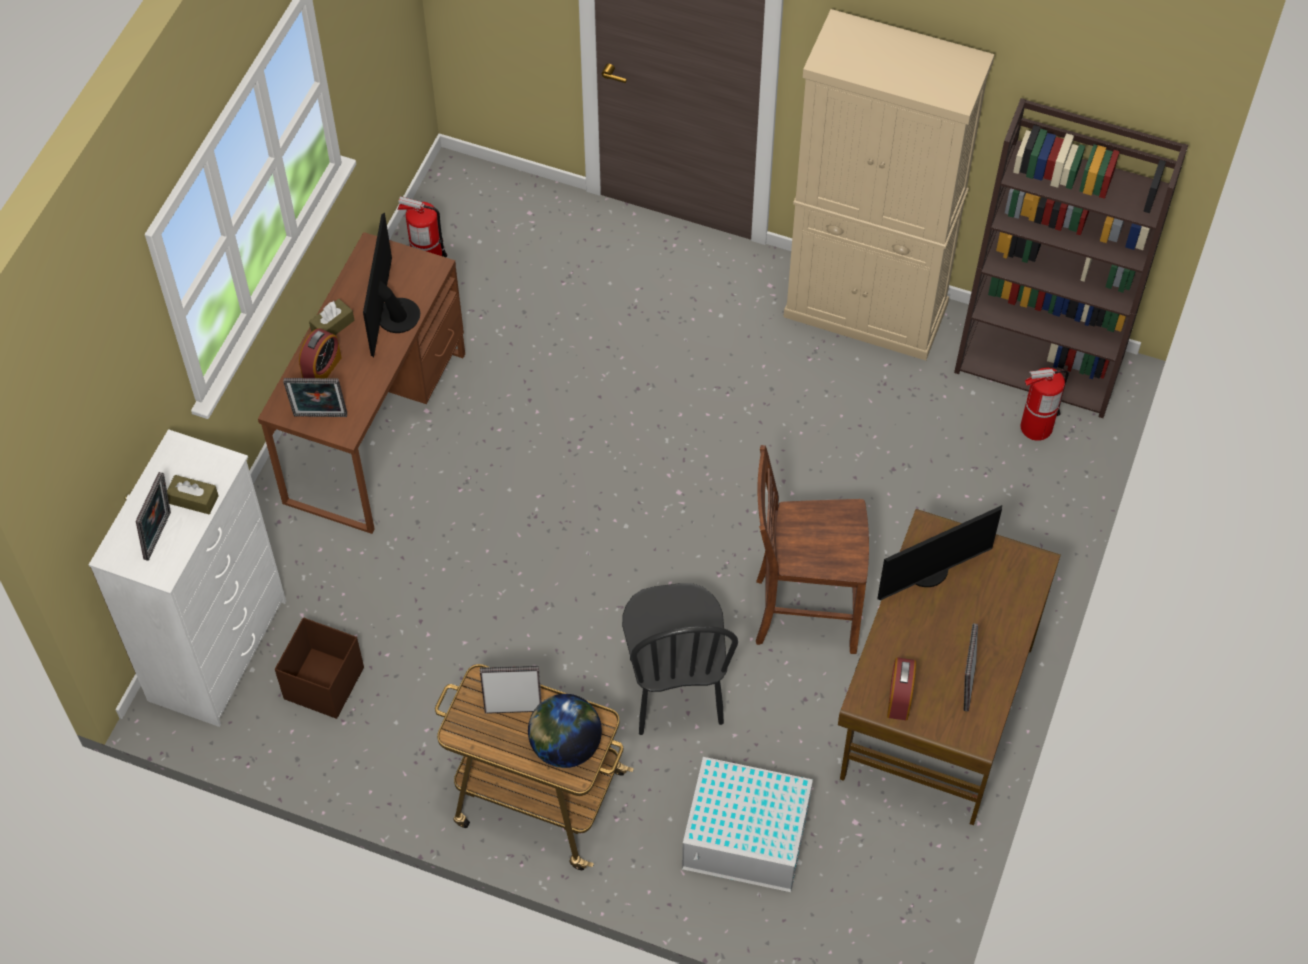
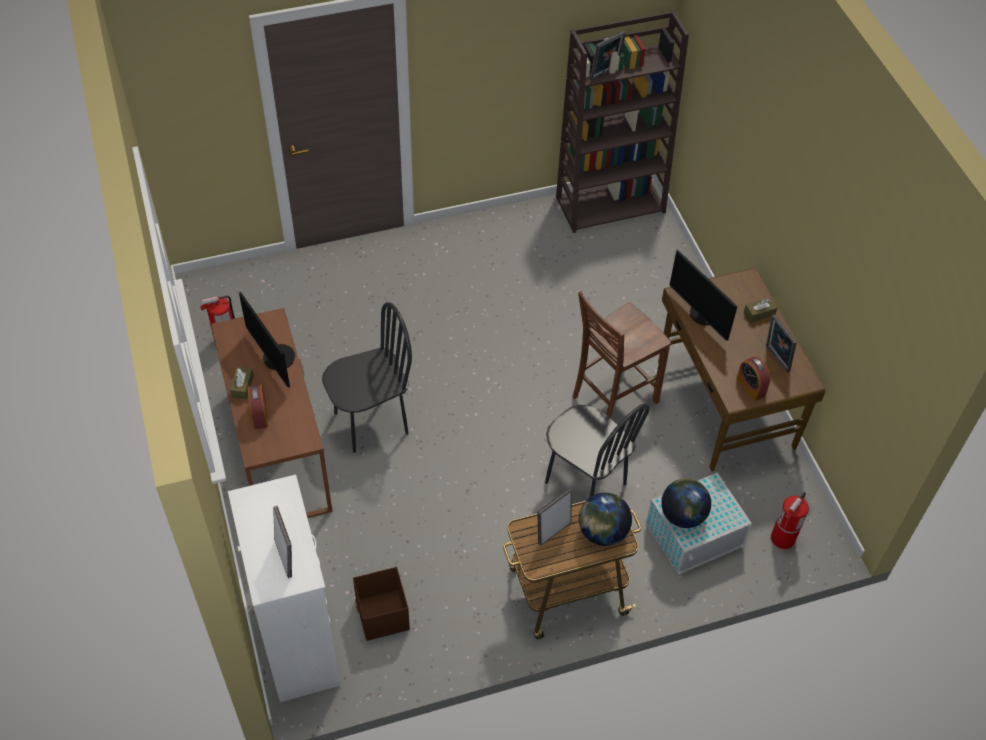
camera: 40 degrees left, 5 degrees down
brown tissue box [167,475,219,514] -> brown tissue box moved to [744,297,777,323]
picture frame [283,378,347,417] -> picture frame moved to [590,31,626,81]
beige cabinet [783,9,995,361] -> none
monitor [877,505,1002,600] -> monitor turned 120 degrees clockwise [669,249,738,341]
fire extinguisher [1021,368,1069,441] -> fire extinguisher moved to [771,492,809,549]
none -> black chair [322,302,412,453]
none -> globe [661,478,711,528]

